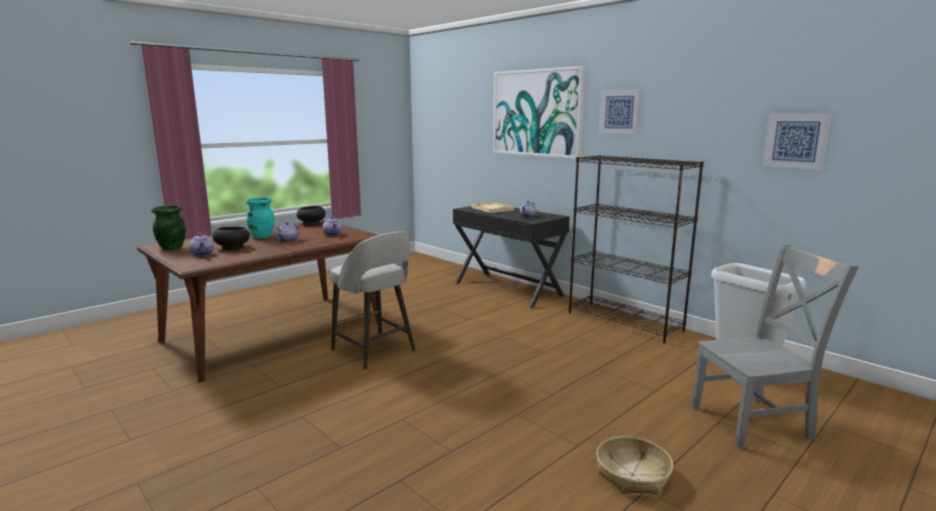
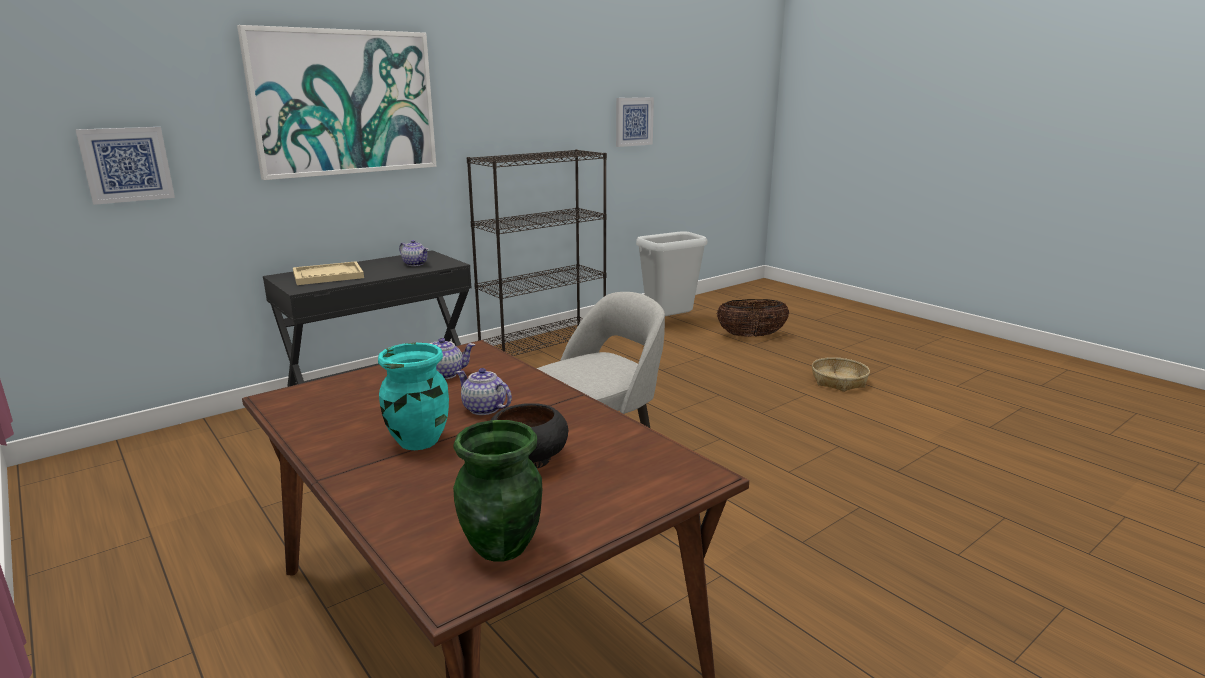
camera: 85 degrees left, 5 degrees up
teapot [189,233,214,256] -> none
black bowl [297,206,325,225] -> none
picture [599,89,641,134] -> picture moved to [75,127,175,205]
grey chair [691,244,859,449] -> basket [717,299,789,337]

